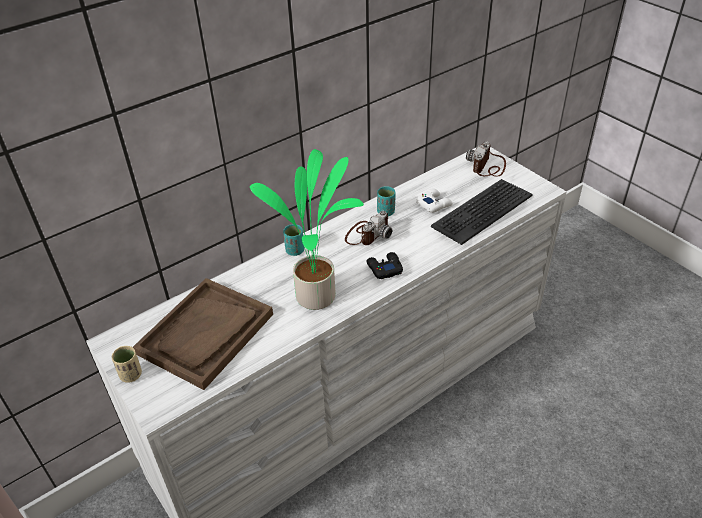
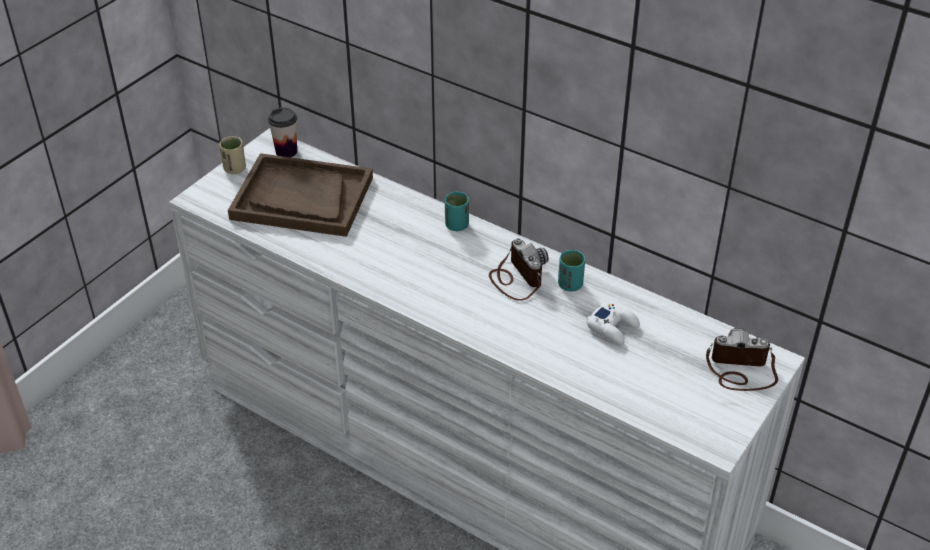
camera: 70 degrees right, 0 degrees up
potted plant [250,149,364,310] -> none
camera [345,211,392,245] -> camera turned 135 degrees counterclockwise [489,238,549,301]
black game controller [366,252,403,279] -> none
keyboard [431,179,533,245] -> none
none -> cup [268,108,297,157]

